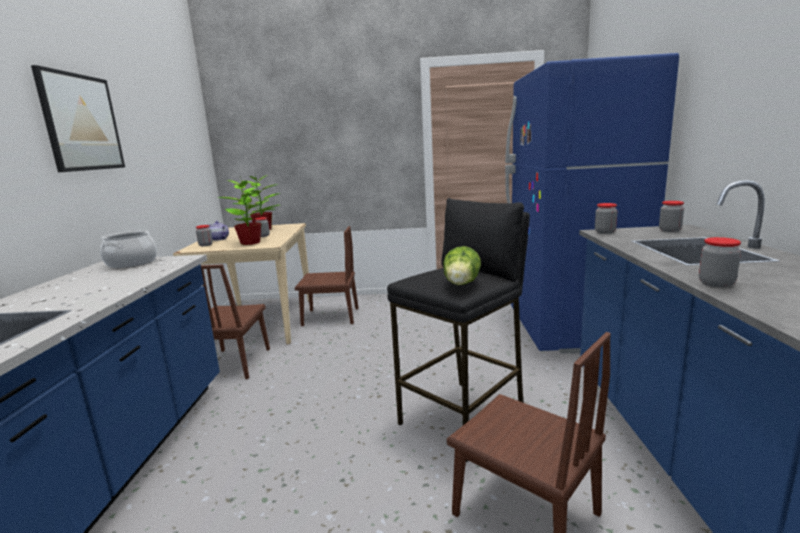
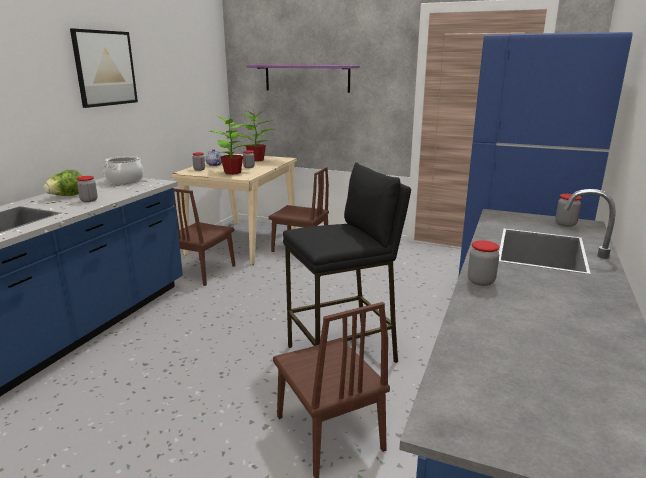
camera: 20 degrees right, 5 degrees up
lettuce [443,246,481,285] -> lettuce moved to [43,170,82,196]
jar [595,203,618,234] -> jar moved to [77,176,98,202]
none -> purple shelf [246,65,360,93]

